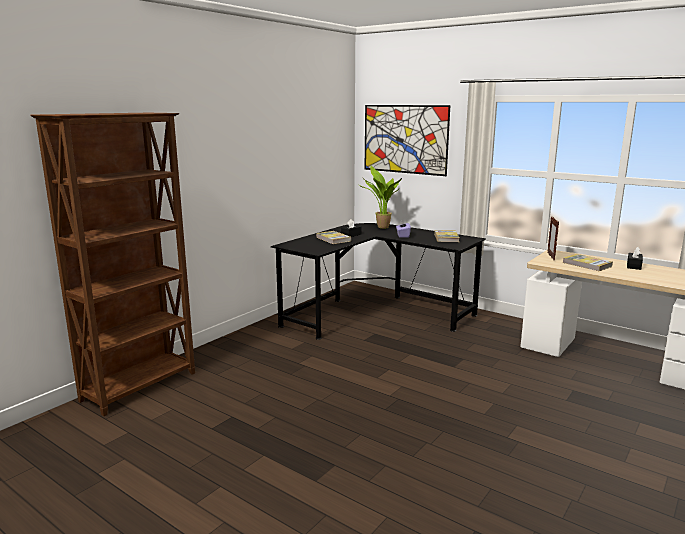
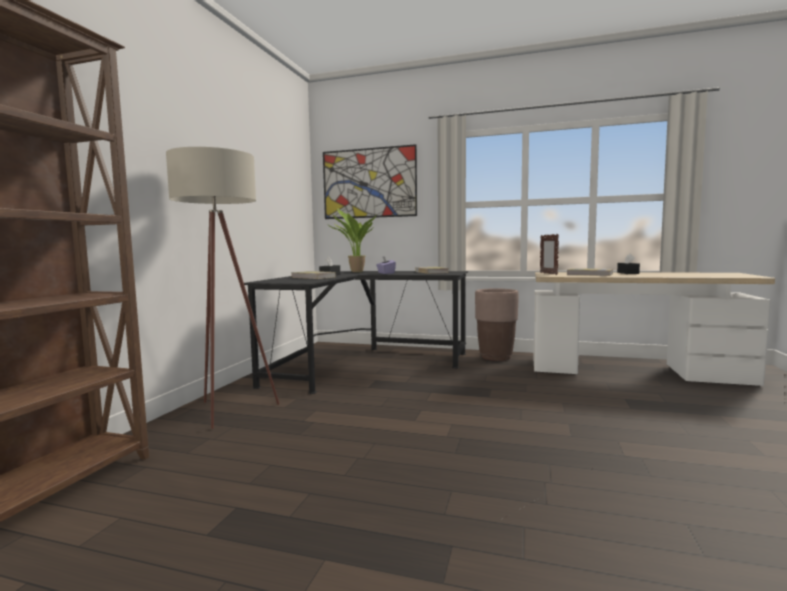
camera: 20 degrees left, 10 degrees down
none -> beige floor lamp [166,147,279,429]
none -> brown planter [475,288,519,361]

